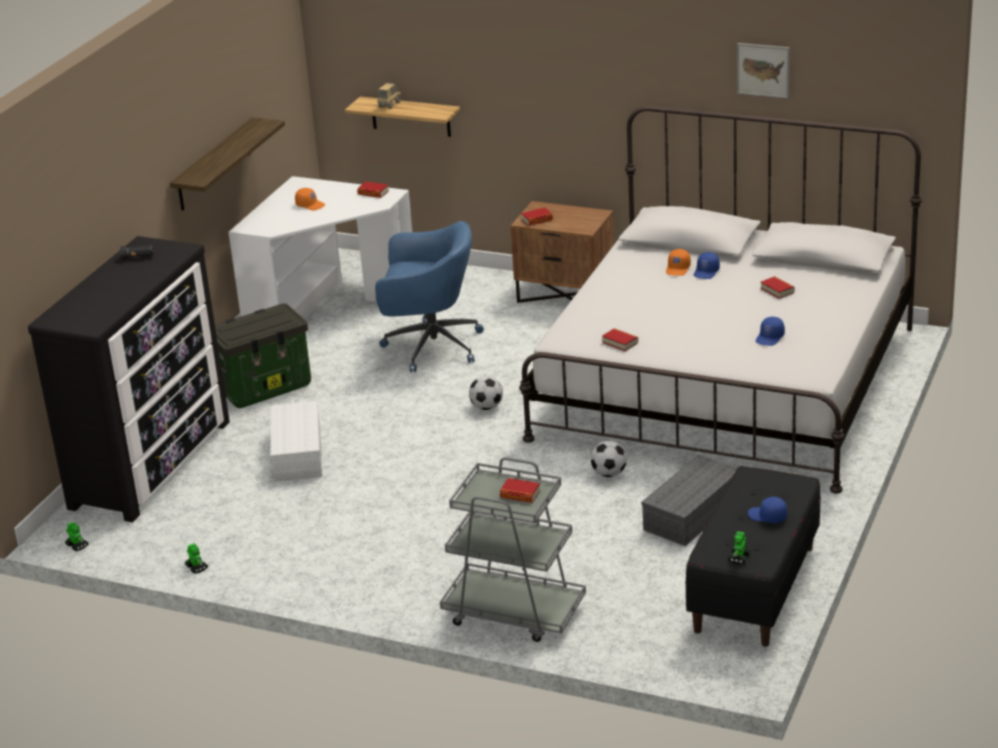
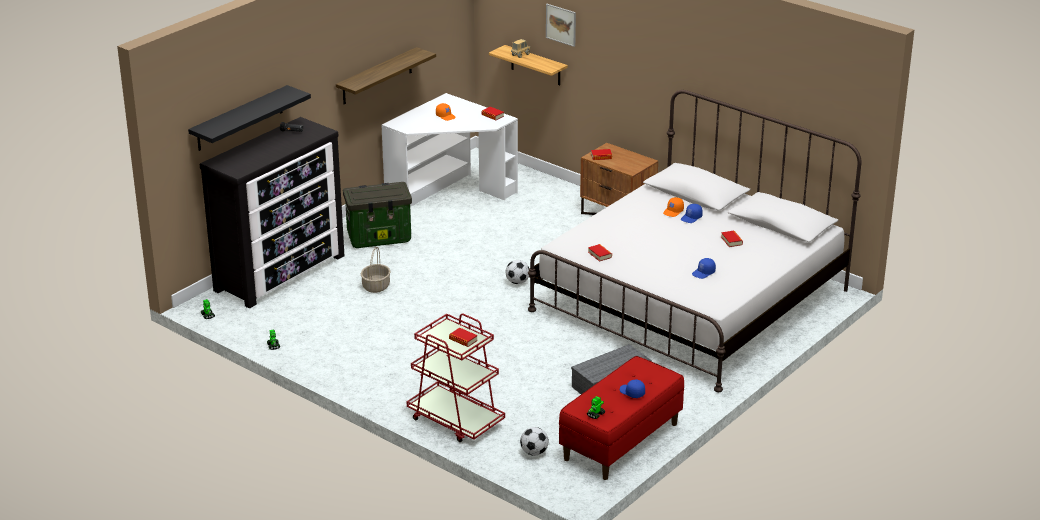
camera: 15 degrees right, 0 degrees up
white storage box [271,401,322,482] -> basket [361,247,390,293]
blue office chair [375,221,484,372] -> none
grey cart [440,457,586,642] -> red cart [407,313,505,442]
football [591,441,627,477] -> football moved to [520,427,549,456]
black bench [686,466,821,647] -> red bench [559,356,684,480]
picture [737,43,790,99] -> picture moved to [546,4,576,47]
none -> black shelf [188,85,311,151]

